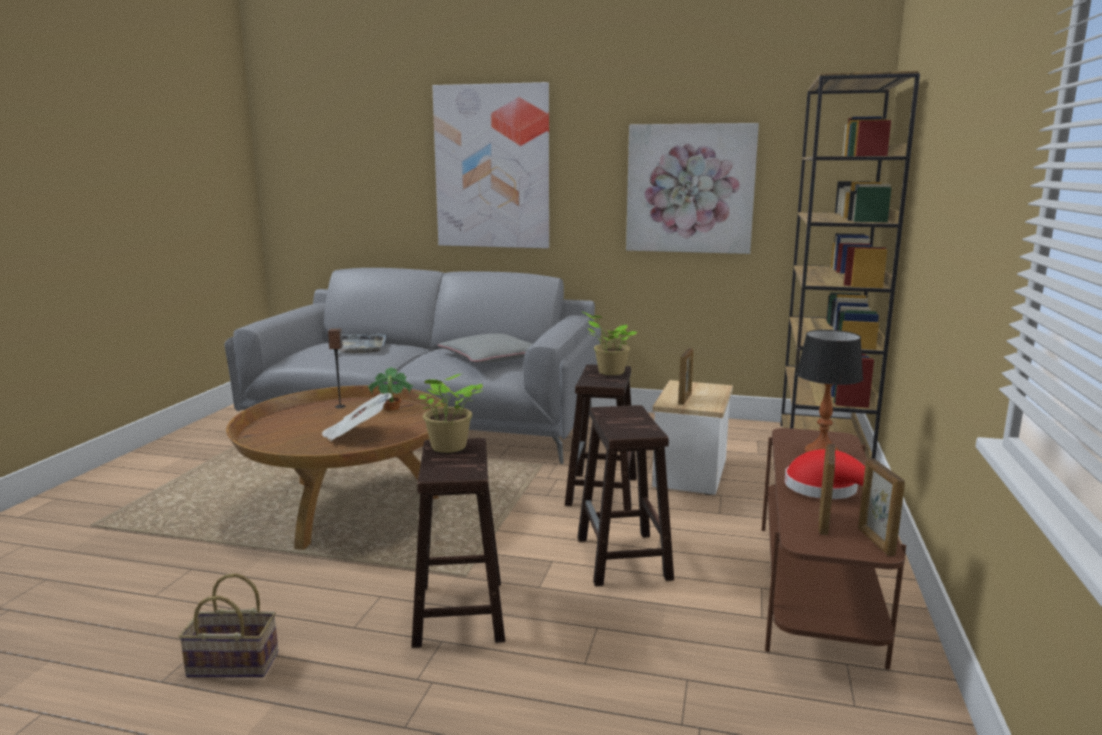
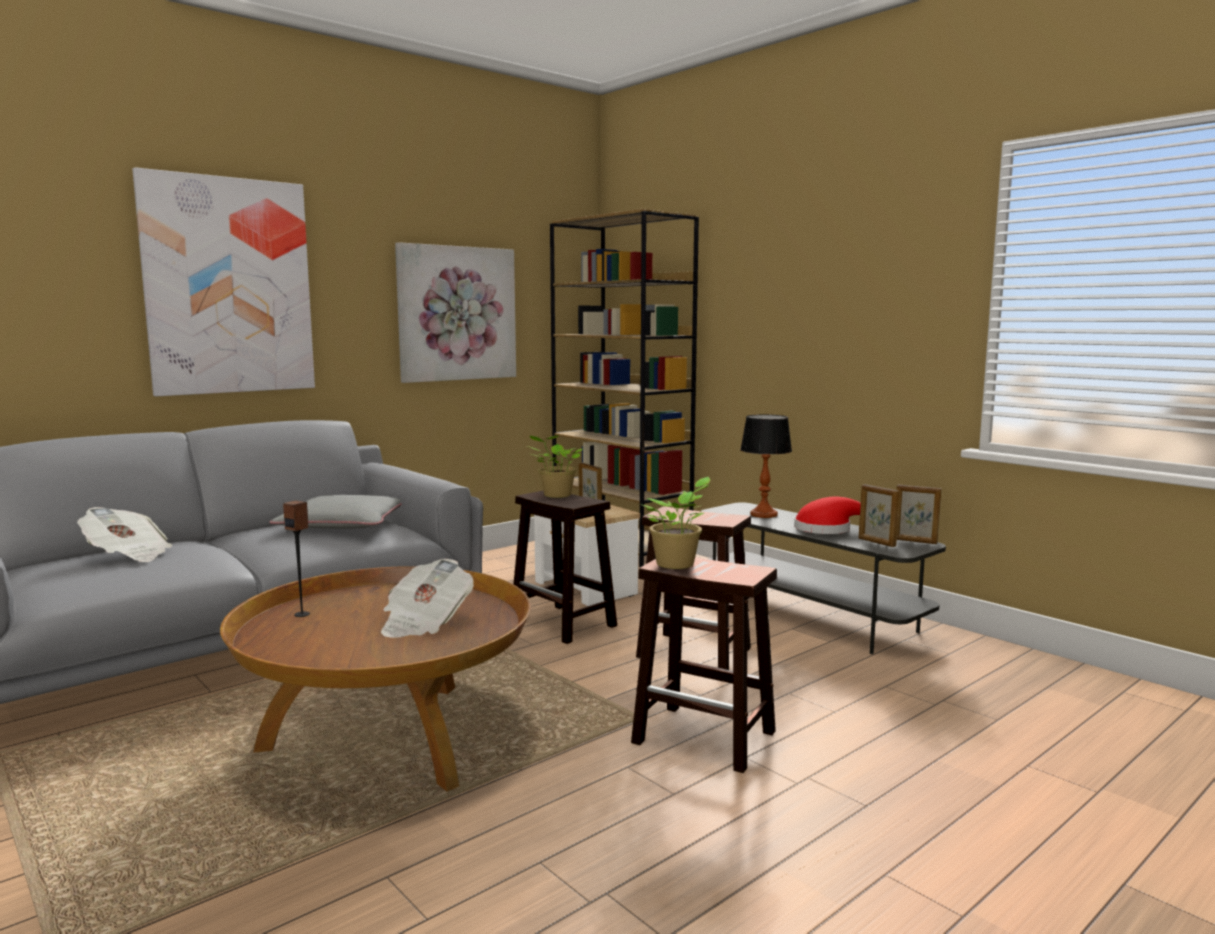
camera: 55 degrees left, 5 degrees down
basket [179,573,278,677] -> none
grey tray [332,333,386,353] -> newspaper [77,507,172,562]
potted plant [368,367,414,411] -> none
brown tv stand [762,428,906,669] -> grey tv stand [701,502,946,654]

